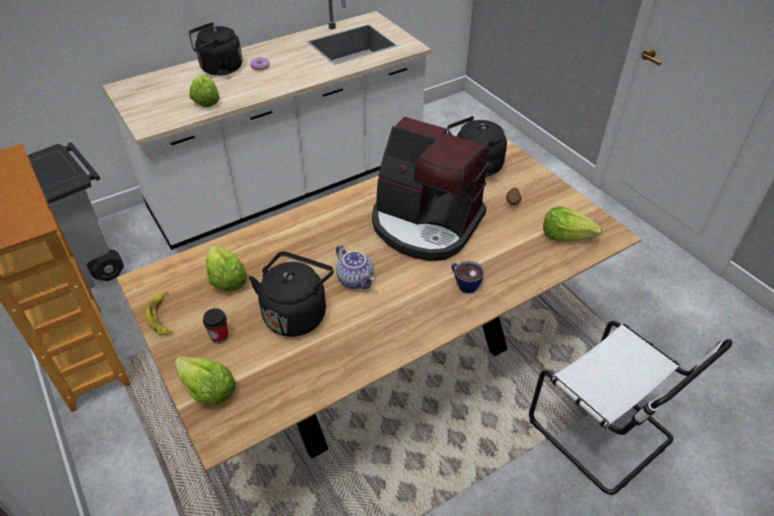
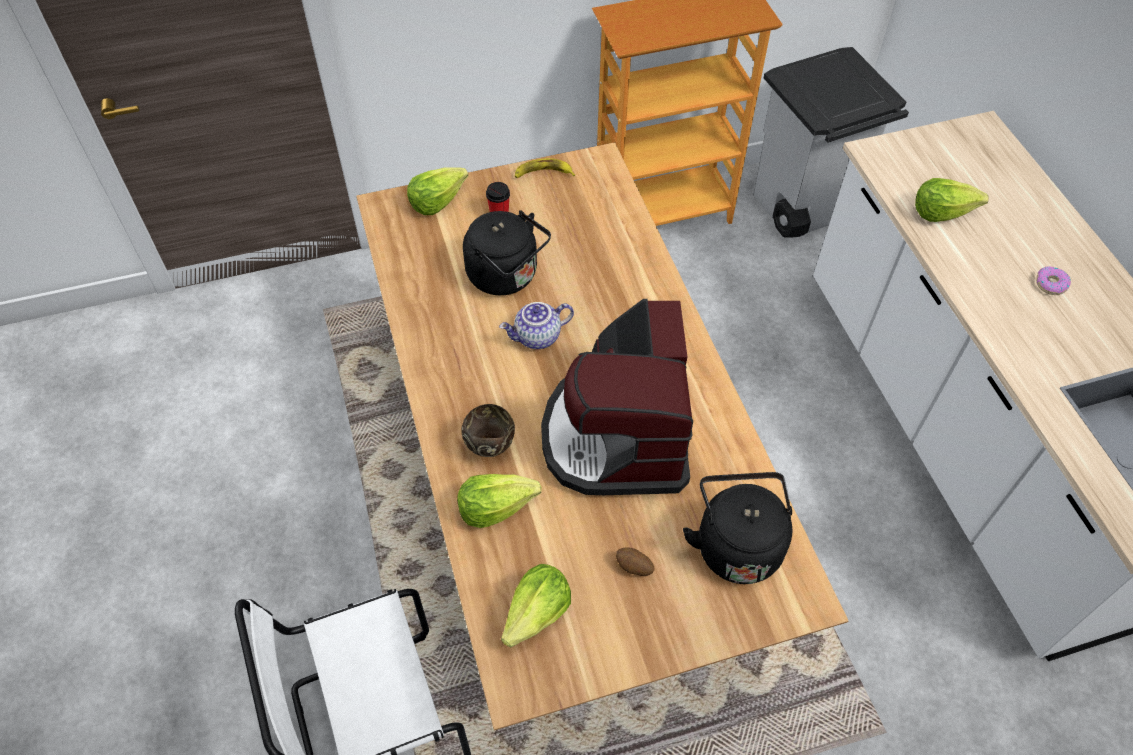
camera: 105 degrees right, 10 degrees up
black kettle [189,22,243,76] -> none
lettuce [206,245,247,292] -> lettuce moved to [457,474,542,528]
coffee machine [372,117,489,261] -> coffee machine turned 45 degrees counterclockwise [541,299,693,495]
cup [451,261,485,293] -> brown bowl [461,404,515,457]

